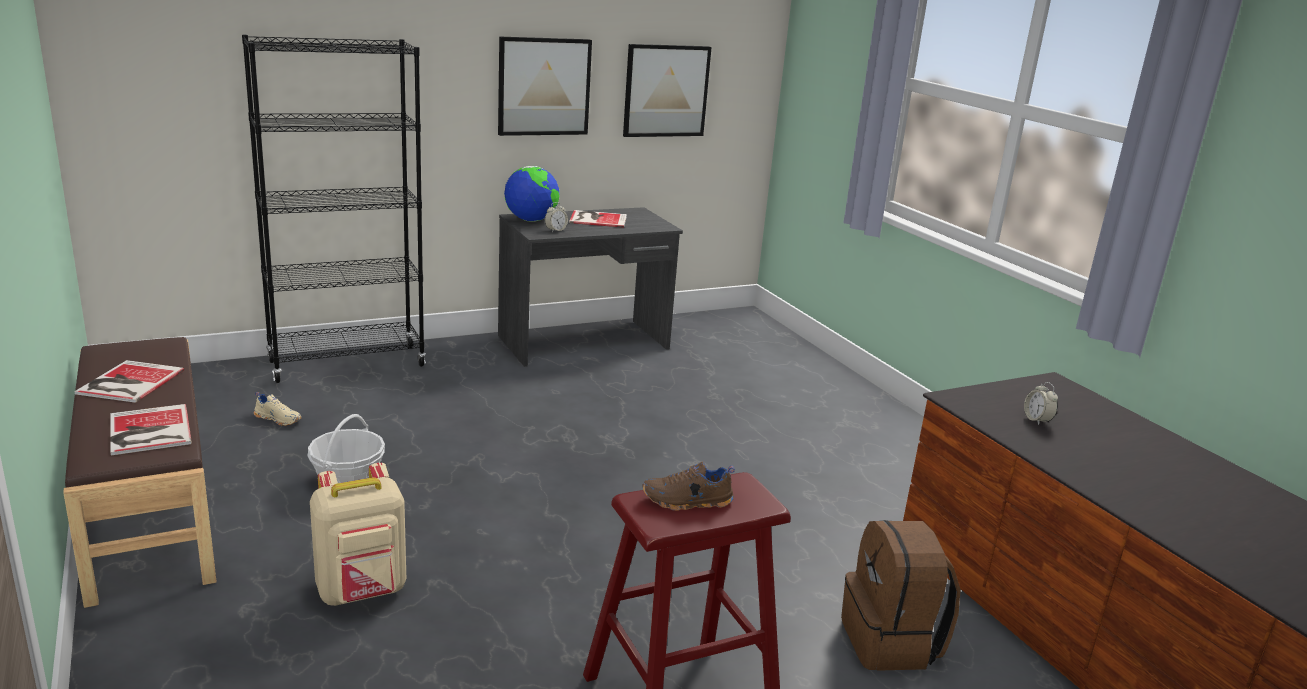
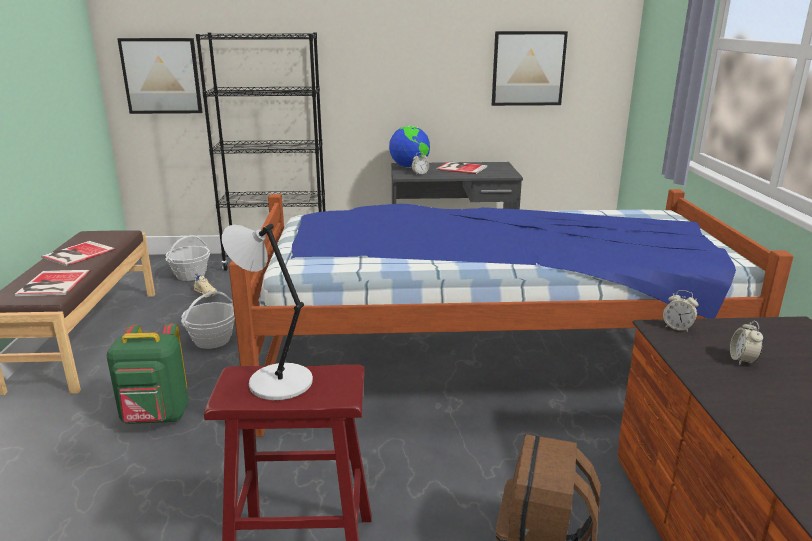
camera: 25 degrees right, 0 degrees up
beige backpack [310,463,406,606] -> green backpack [106,323,189,424]
picture [498,36,592,136] -> picture moved to [117,38,203,114]
brown shoe [642,462,735,511] -> grey table lamp [222,224,313,400]
none -> basket [165,235,210,281]
none -> bed [229,189,794,437]
none -> alarm clock [663,290,698,332]

